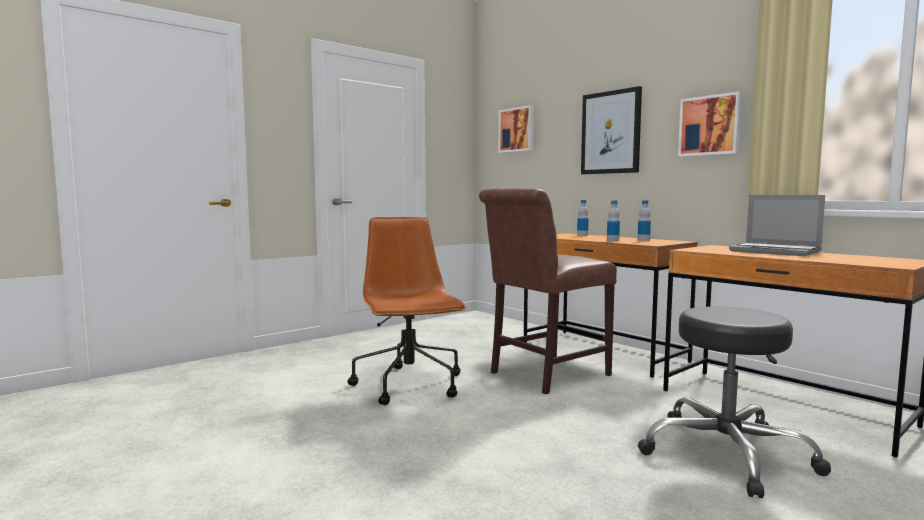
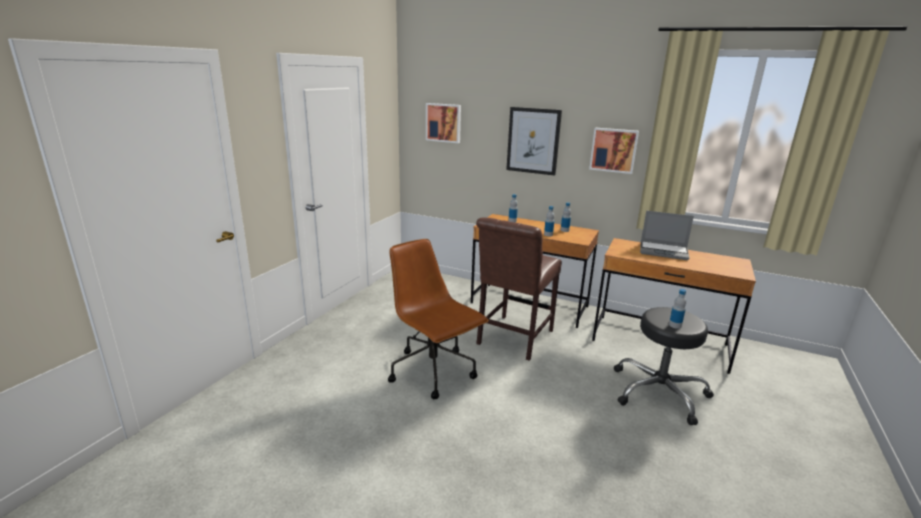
camera: 25 degrees left, 15 degrees up
none -> bottle [669,289,686,329]

